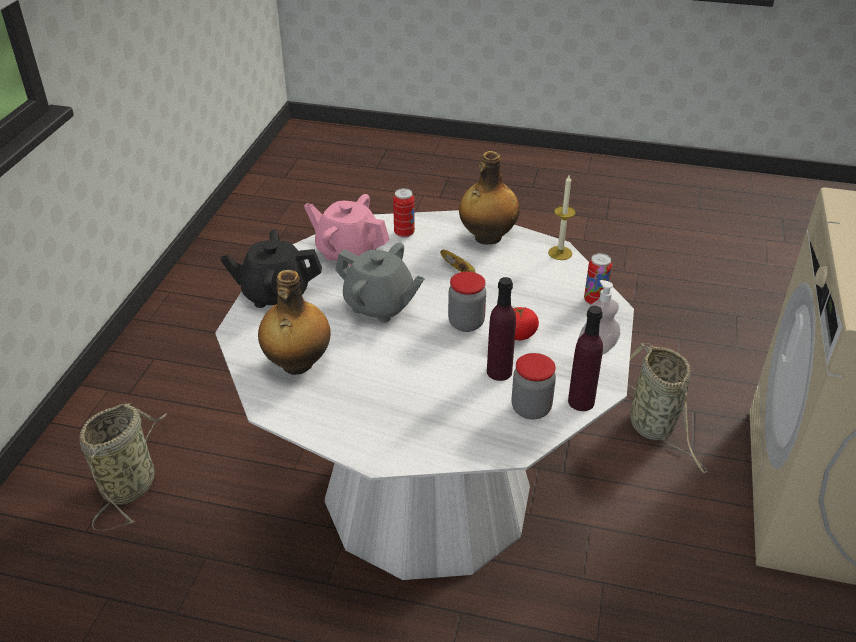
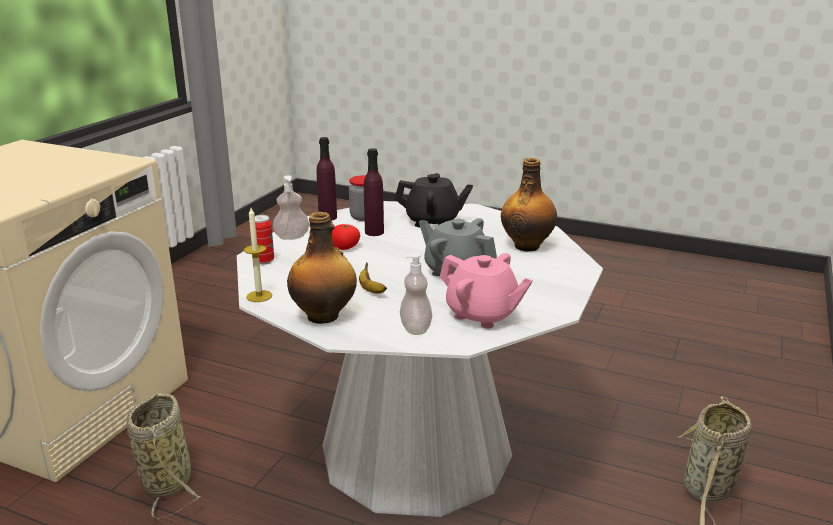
camera: 170 degrees left, 15 degrees down
black teapot [220,230,322,308] -> black teapot moved to [395,173,473,227]
can [393,188,415,238] -> soap dispenser [400,252,432,335]
jar [448,272,486,332] -> none

